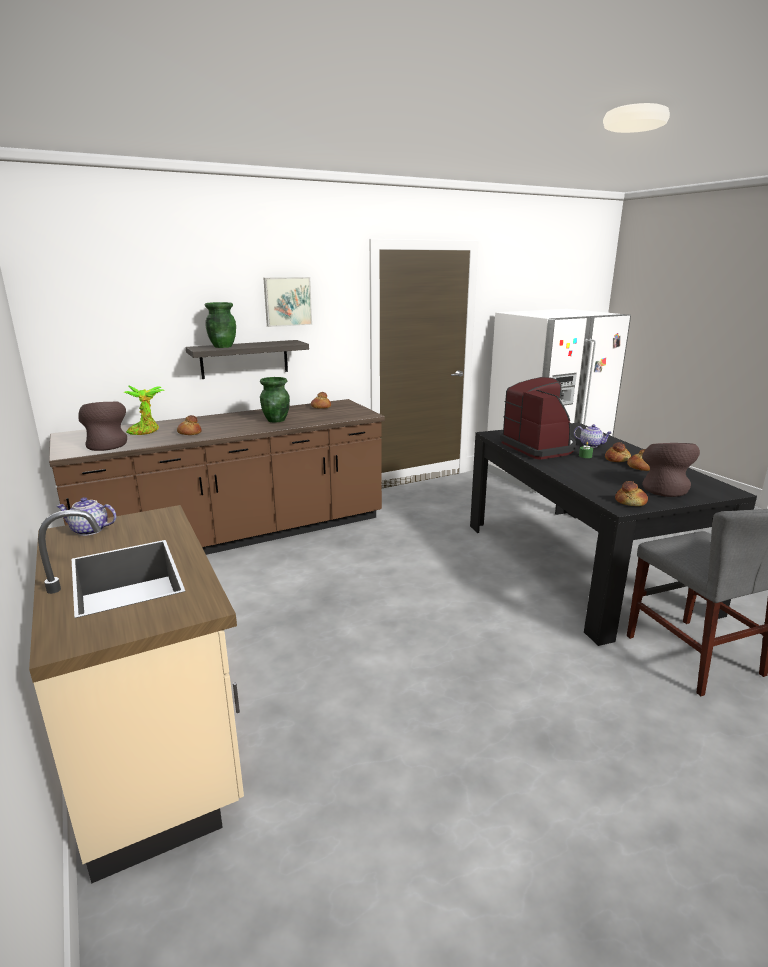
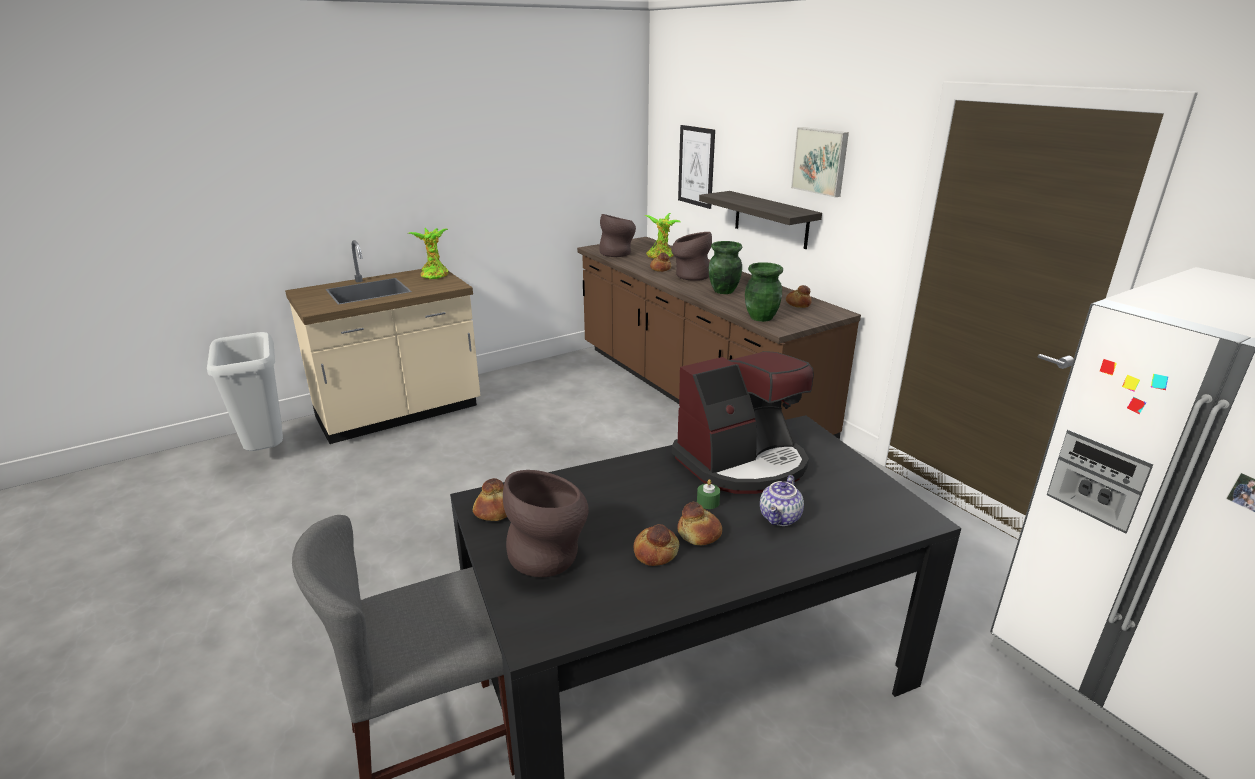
camera: 85 degrees right, 5 degrees up
teapot [56,497,116,536] -> potted plant [408,228,449,279]
green vase [205,302,236,348] -> green vase moved to [745,262,783,322]
none -> grey trash can [207,332,283,451]
none -> brown vase [671,232,712,281]
none -> picture [678,125,715,209]

